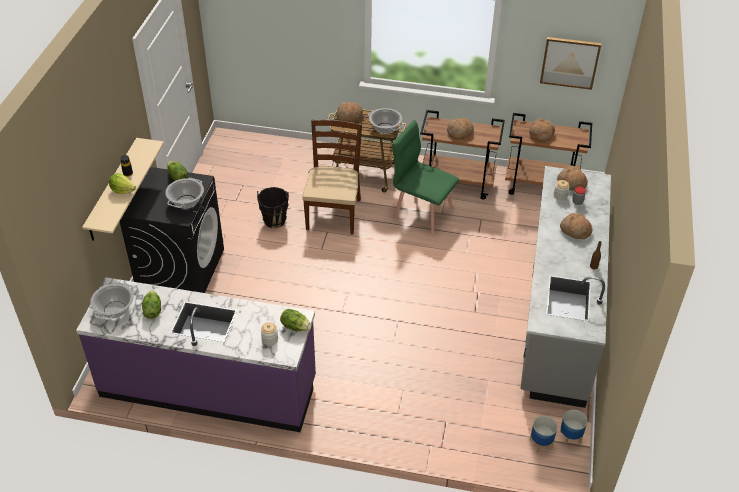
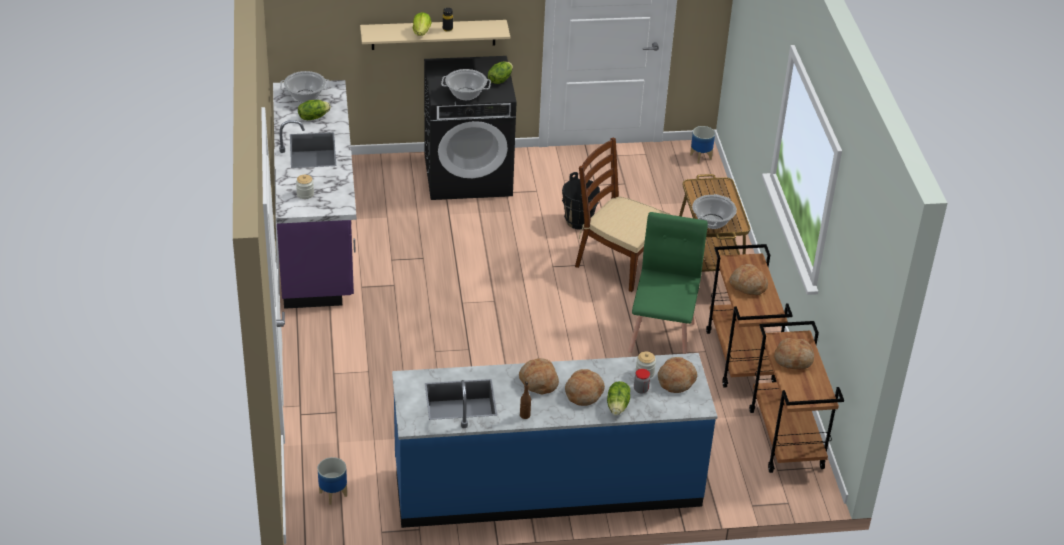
camera: 70 degrees right, 5 degrees down
lettuce [280,309,311,331] -> lettuce moved to [607,381,630,416]
brown chair [302,119,365,234] -> brown chair turned 135 degrees counterclockwise [575,137,671,292]
bread [336,102,363,122] -> bread moved to [519,358,559,394]
grey counter [520,166,611,408] -> blue counter [392,353,717,528]
picture [540,37,601,90] -> none
planter [560,410,587,446] -> planter moved to [690,126,715,163]

